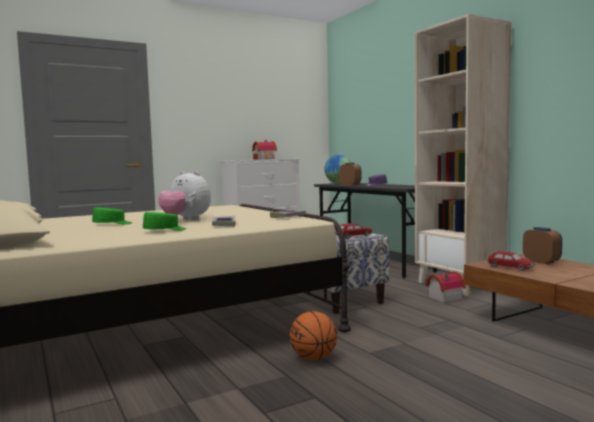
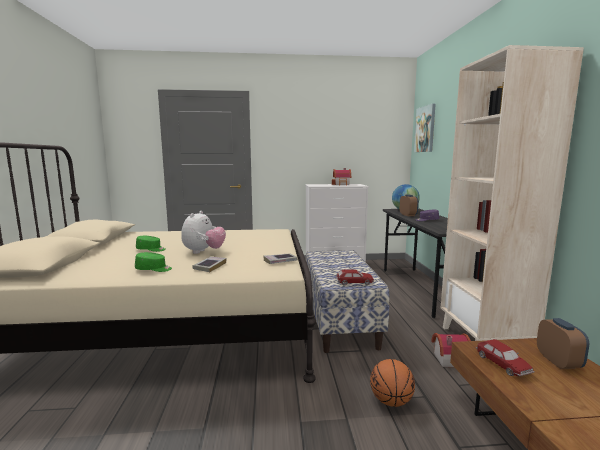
camera: 25 degrees right, 5 degrees up
plush toy [158,171,211,220] -> plush toy turned 135 degrees counterclockwise [181,211,226,254]
basketball [290,311,337,360] -> basketball moved to [370,359,415,407]
none -> picture [414,104,436,152]

